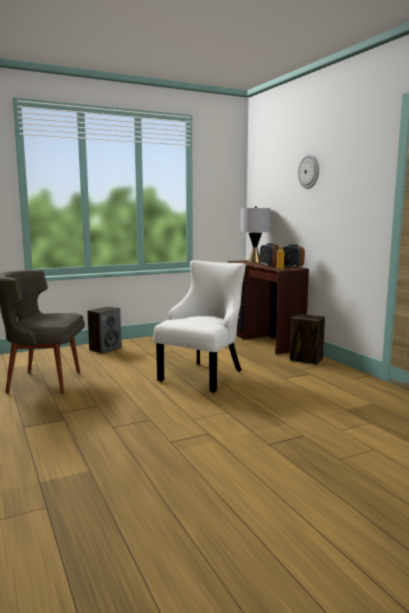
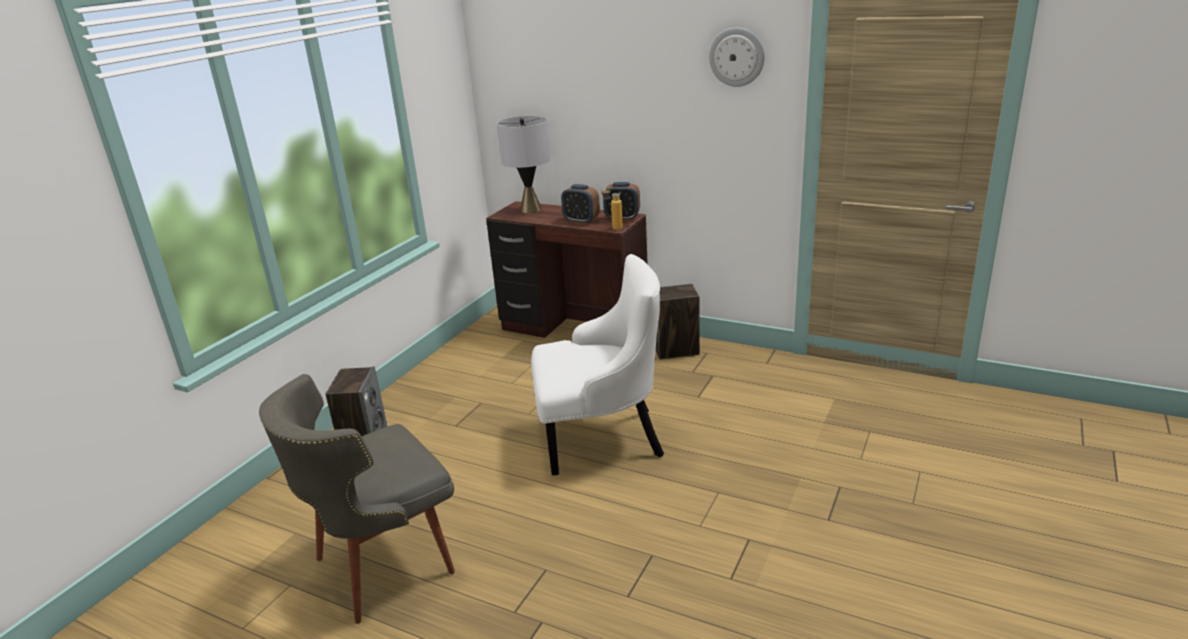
camera: 35 degrees left, 15 degrees up
white chair [153,260,246,393] -> white chair turned 90 degrees clockwise [531,254,664,475]
wall clock [298,155,319,189] -> wall clock moved to [709,27,765,87]

